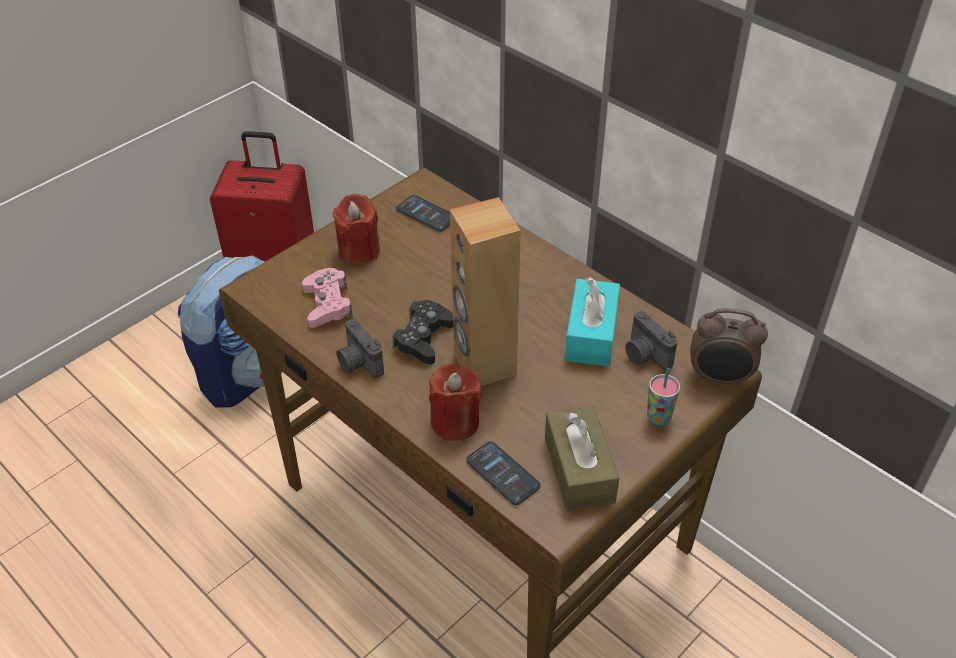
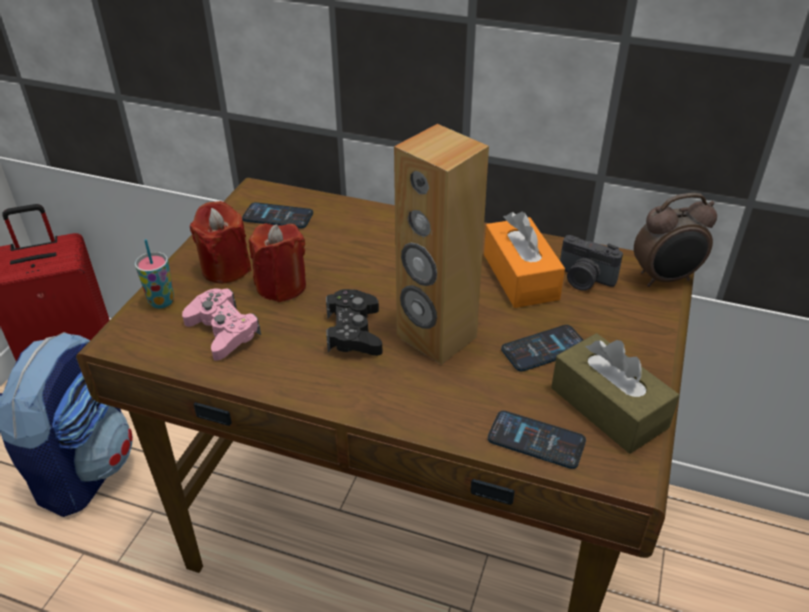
camera: 25 degrees left, 5 degrees down
camera [336,319,384,378] -> none
red candle [429,364,481,441] -> red candle moved to [249,223,306,302]
turquoise tissue box [565,277,620,366] -> orange tissue box [484,212,565,308]
cup [647,368,680,425] -> cup moved to [135,239,174,308]
none -> phone [501,325,583,372]

